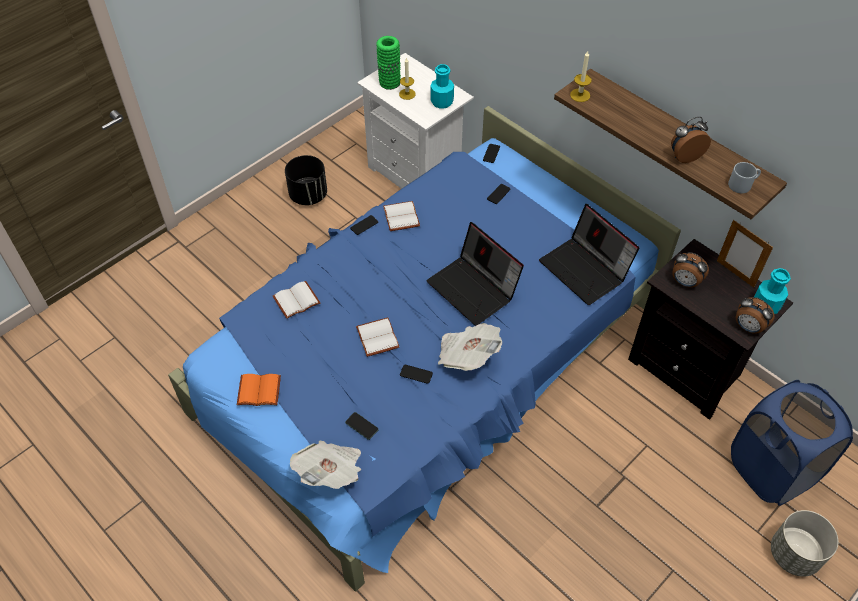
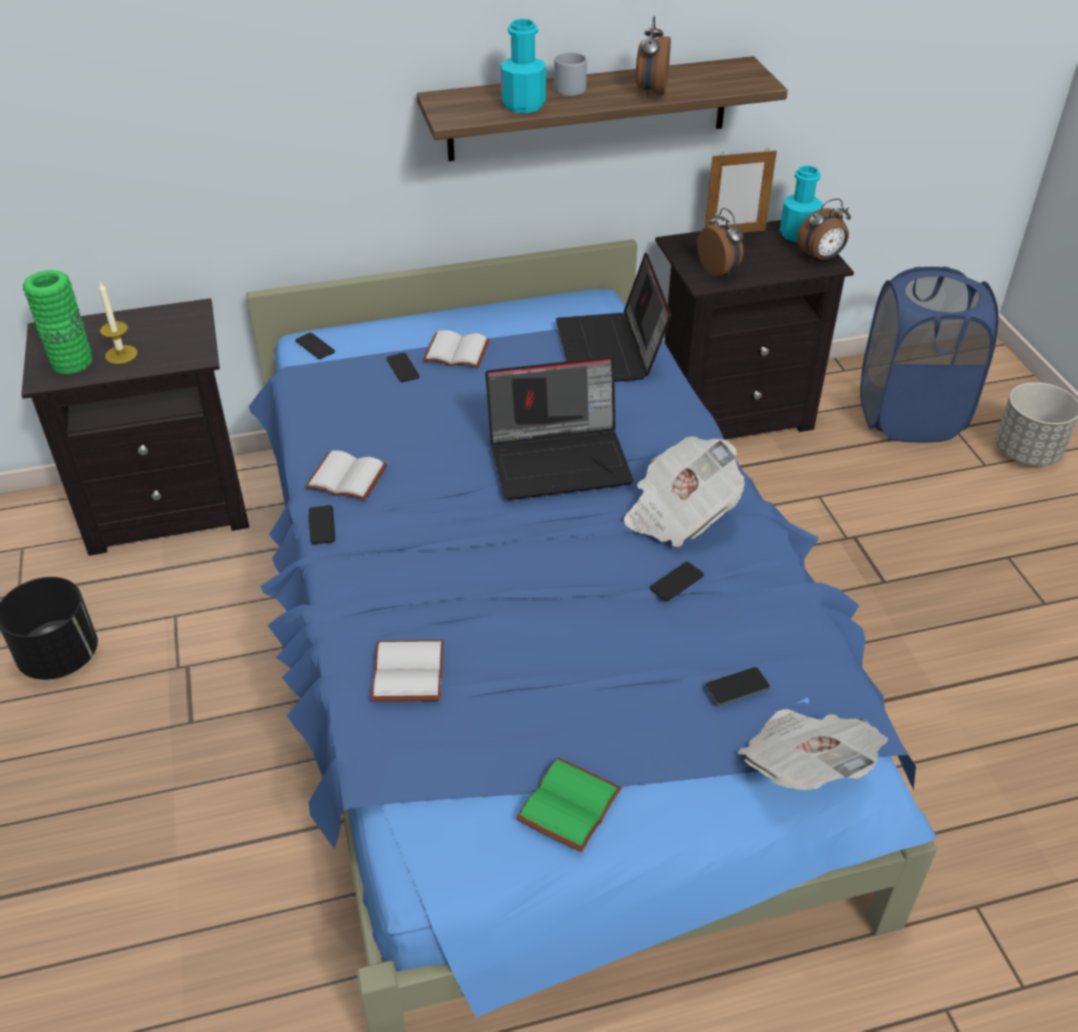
camera: 60 degrees left, 10 degrees down
orange book [237,374,281,406] -> green book [516,757,622,852]
white book [356,318,399,357] -> white book moved to [423,330,490,368]
white nightstand [357,53,474,189] -> black nightstand [21,298,249,556]
turquoise bottle [430,64,454,109] -> turquoise bottle moved to [501,19,546,113]
laptop [539,204,639,305] -> laptop turned 90 degrees clockwise [556,252,672,382]
candle [570,51,592,102] -> none
alarm clock [672,252,709,288] -> alarm clock turned 90 degrees counterclockwise [697,208,744,276]
grey mug [728,162,761,194] -> grey mug moved to [554,52,587,96]

